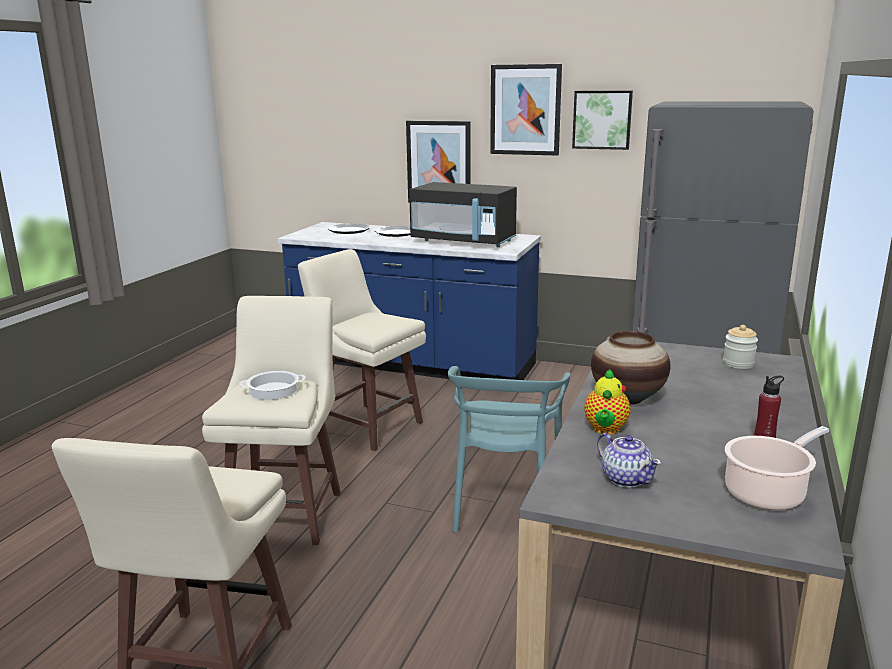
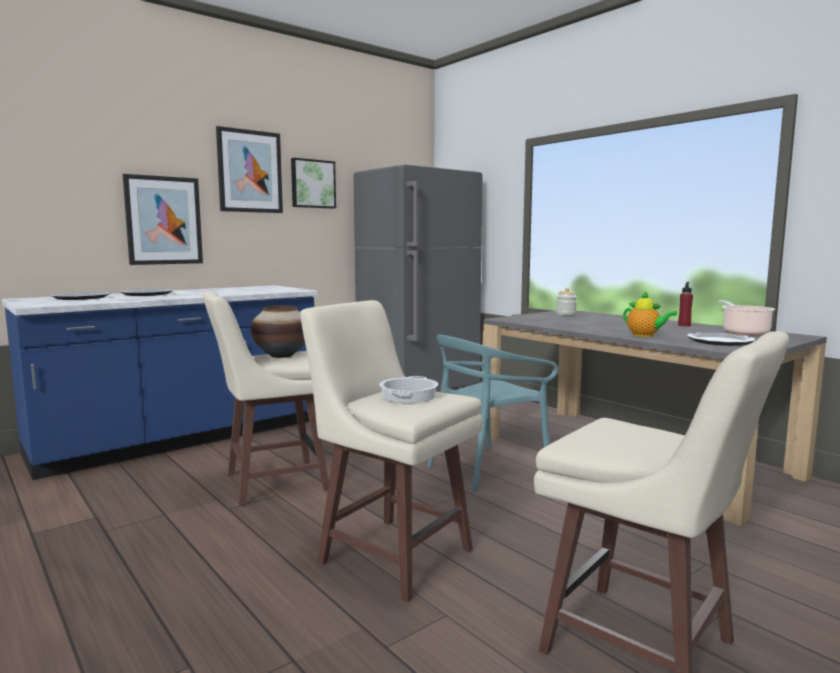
camera: 60 degrees left, 10 degrees down
black microwave [409,182,517,247] -> none
turquoise chair [448,366,571,532] -> turquoise chair turned 105 degrees clockwise [427,334,558,492]
vase [591,331,670,405] -> vase moved to [251,306,305,358]
teapot [597,433,661,488] -> plate [687,332,755,346]

